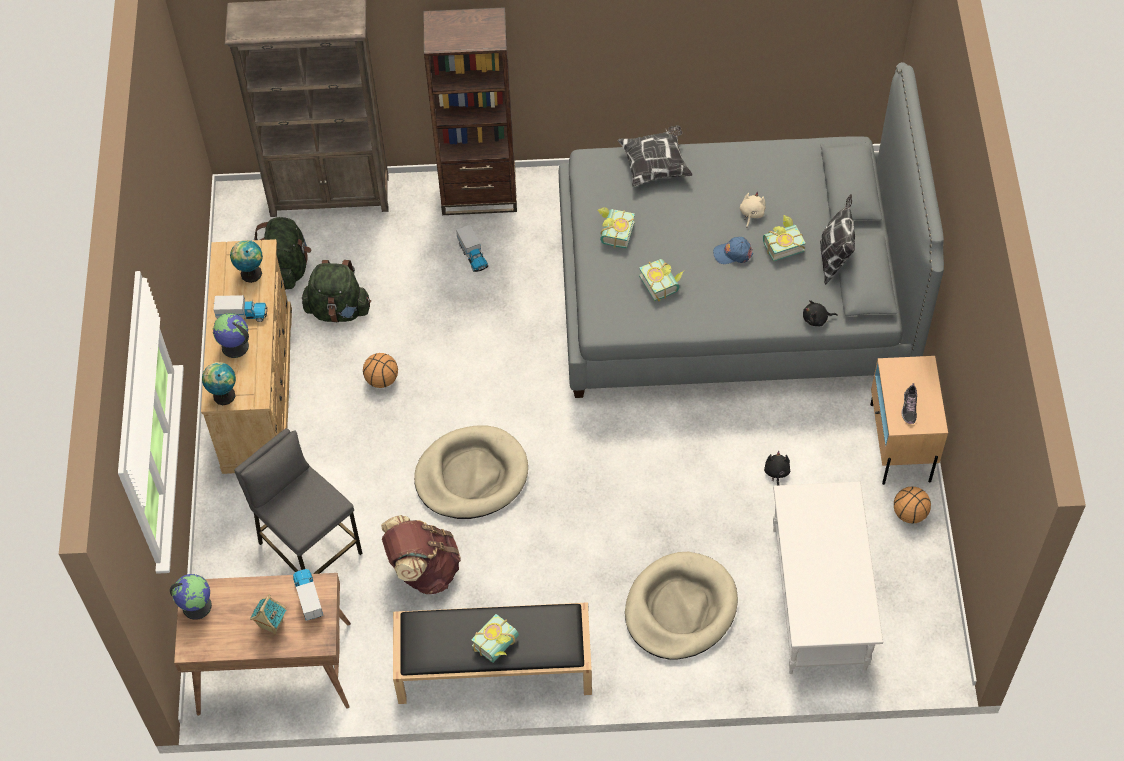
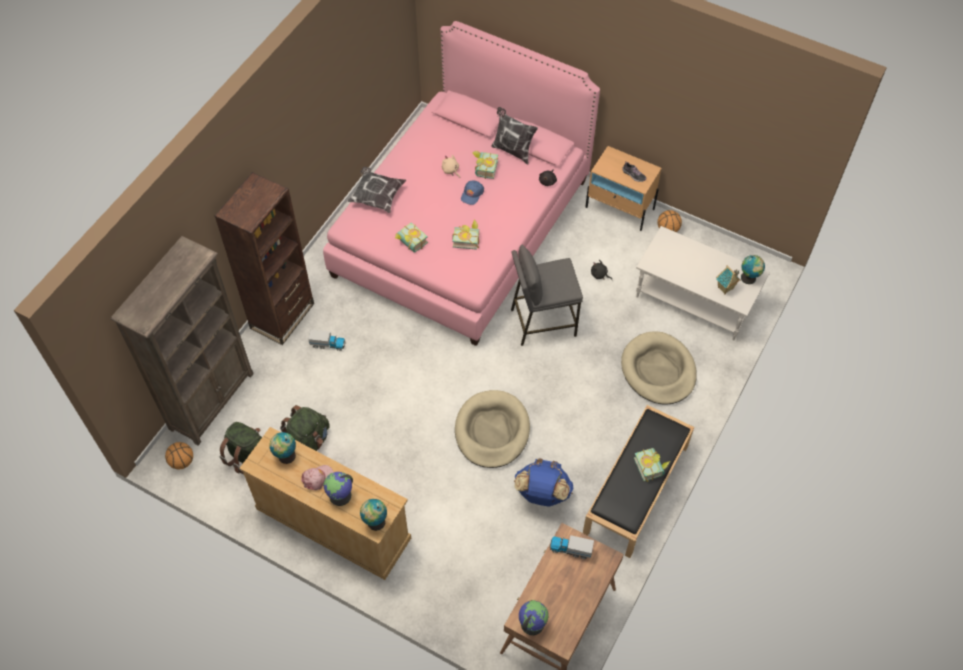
camera: 60 degrees left, 0 degrees up
toy truck [214,295,267,322] -> pink cap [301,465,334,490]
grey stool [234,428,362,574] -> grey stool moved to [511,245,583,346]
toy house [250,595,286,635] -> toy house moved to [716,265,740,294]
basketball [363,353,398,388] -> basketball moved to [165,442,193,470]
brown backpack [381,515,461,594] -> blue backpack [514,458,574,507]
grey bed [559,62,944,398] -> pink bed [323,21,600,346]
none -> globe [741,255,765,284]

